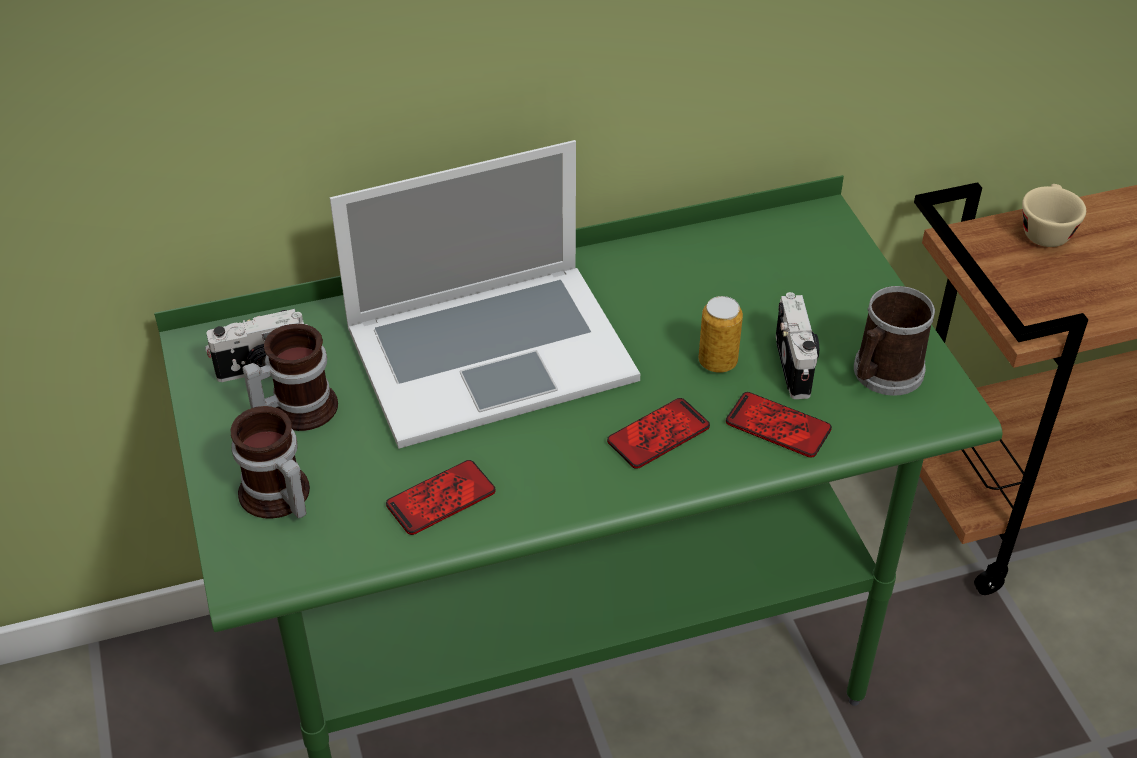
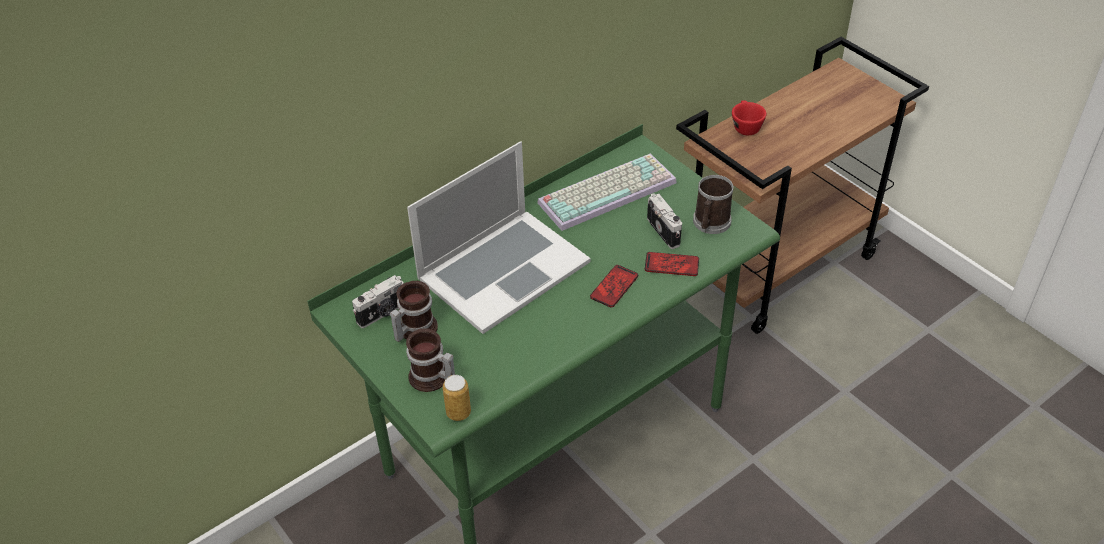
camera: 20 degrees left, 0 degrees up
phone [386,460,495,535] -> none
can [698,296,743,373] -> can moved to [443,375,471,421]
beige cup [1022,184,1086,247] -> red cup [732,100,766,135]
none -> keyboard [537,153,677,231]

